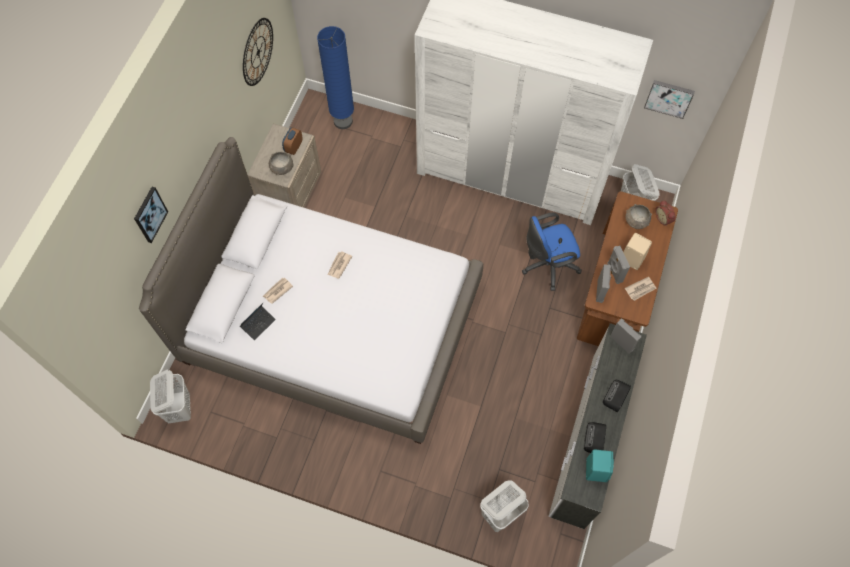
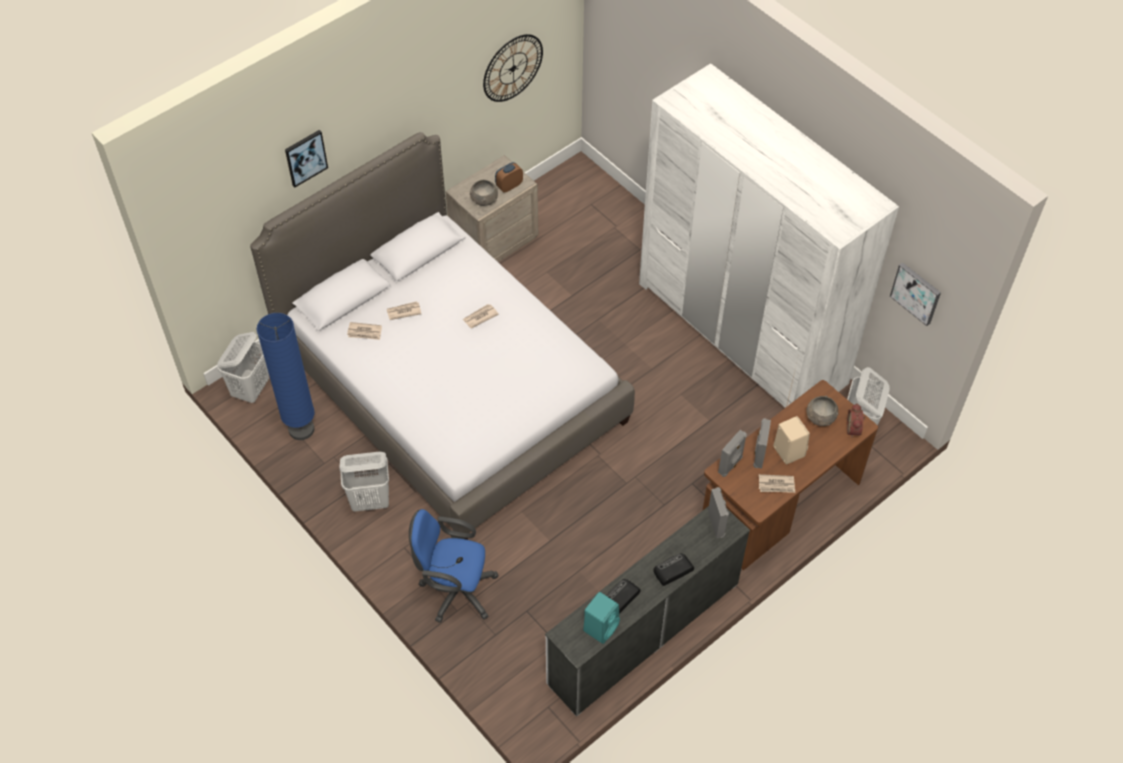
camera: 30 degrees right, 10 degrees down
laptop [240,303,276,340] -> newspaper [347,322,382,340]
blue floor lamp [317,26,354,129] -> blue floor lamp moved to [257,313,315,440]
white laundry basket [480,480,529,532] -> white laundry basket moved to [339,452,389,512]
blue office chair [522,213,582,291] -> blue office chair moved to [409,509,498,623]

